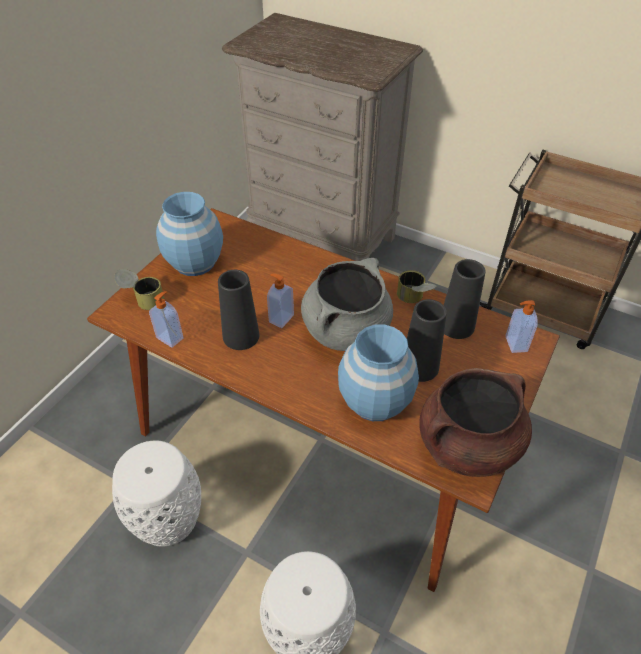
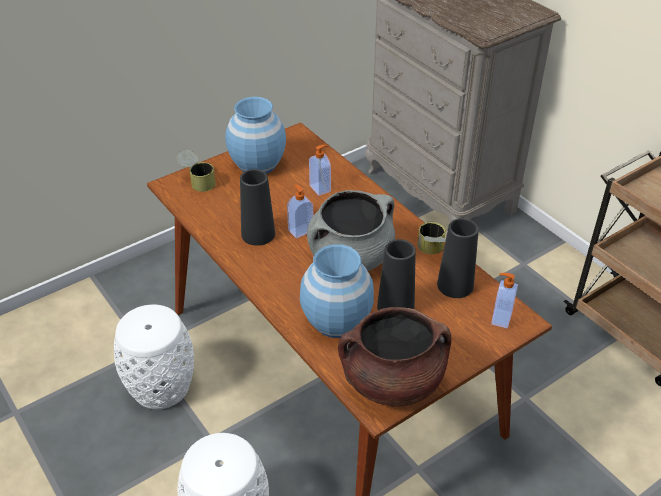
camera: 25 degrees right, 5 degrees down
soap dispenser [149,291,184,348] -> soap dispenser moved to [309,145,331,196]

